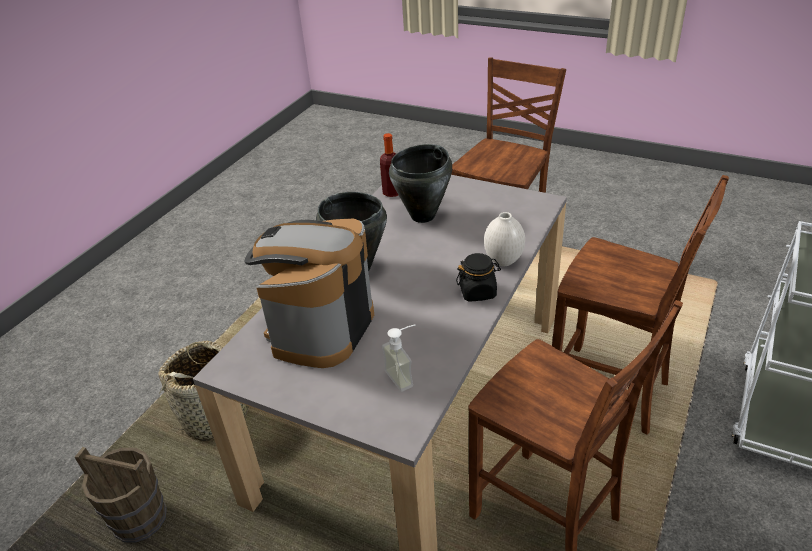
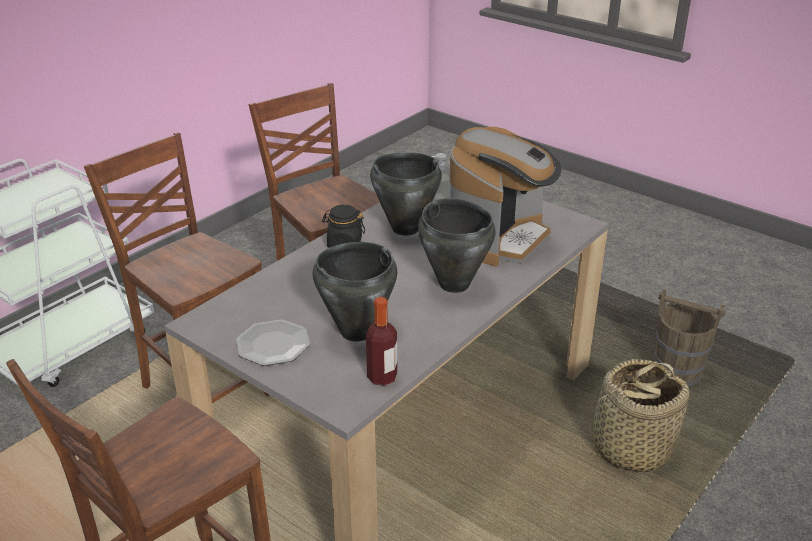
camera: 170 degrees left, 5 degrees down
white vase [484,212,525,266] -> none
none -> plate [236,319,310,366]
none -> black cooking pot [370,152,442,236]

